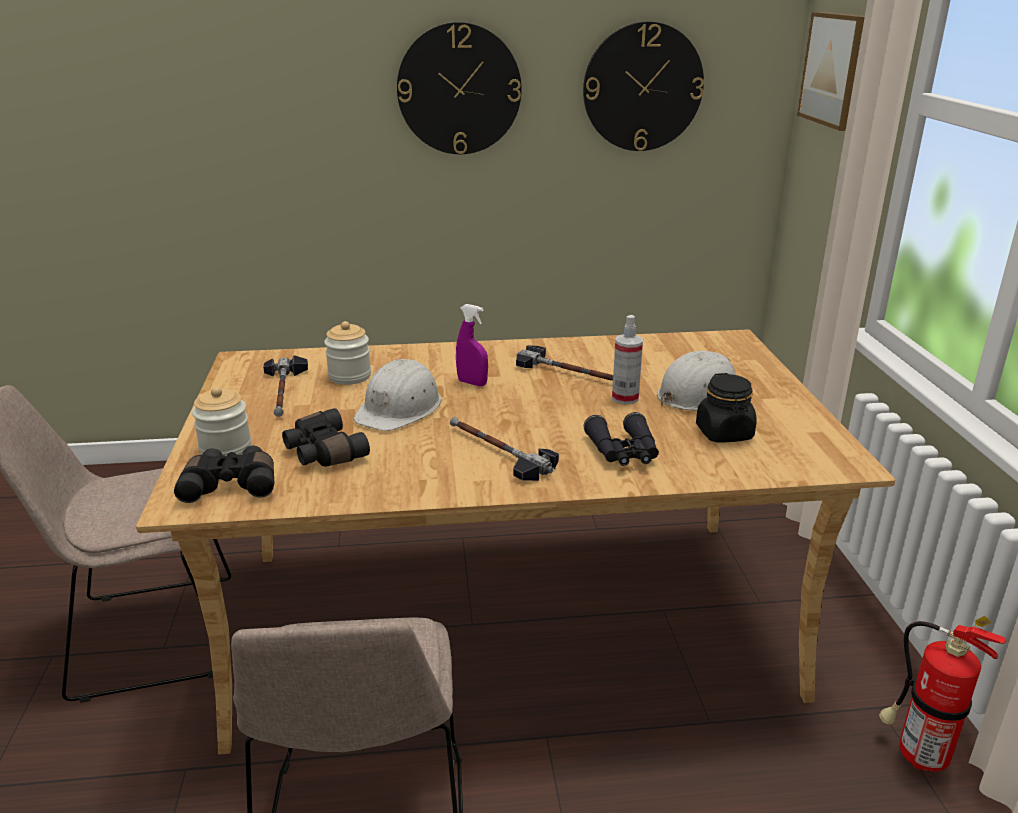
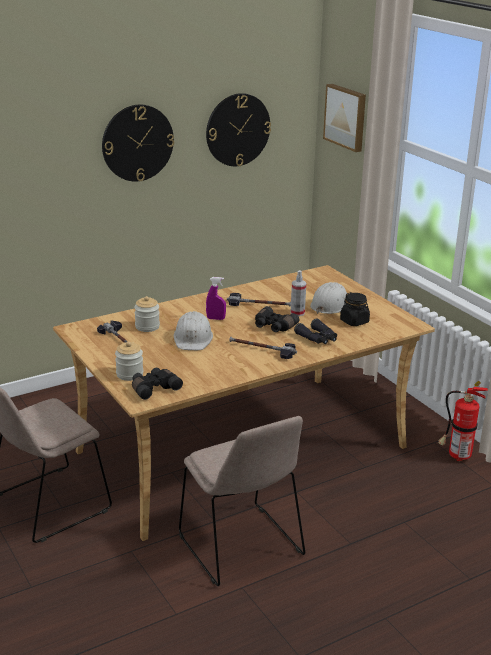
camera: 25 degrees left, 0 degrees up
black binoculars [282,408,370,467] -> black binoculars moved to [255,306,299,332]

